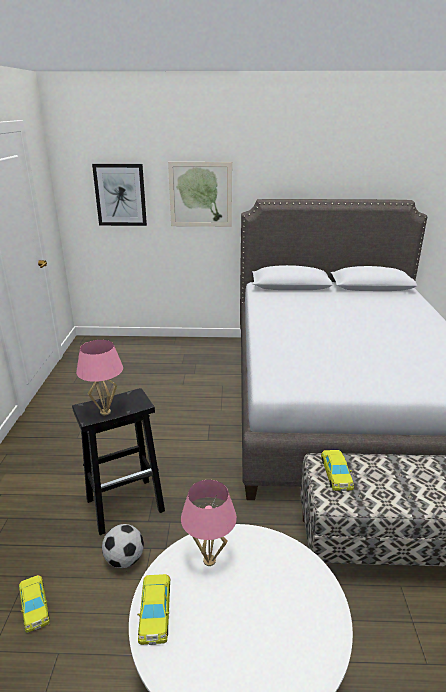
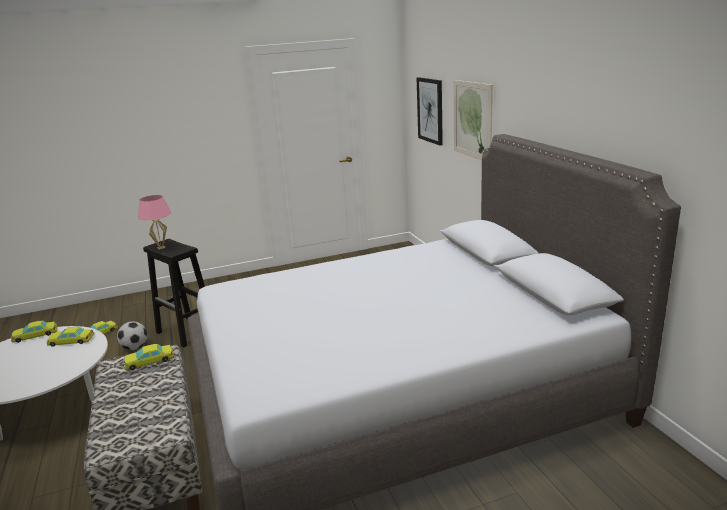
camera: 70 degrees right, 5 degrees down
pink table lamp [181,480,237,566] -> yellow toy car [46,327,94,347]

